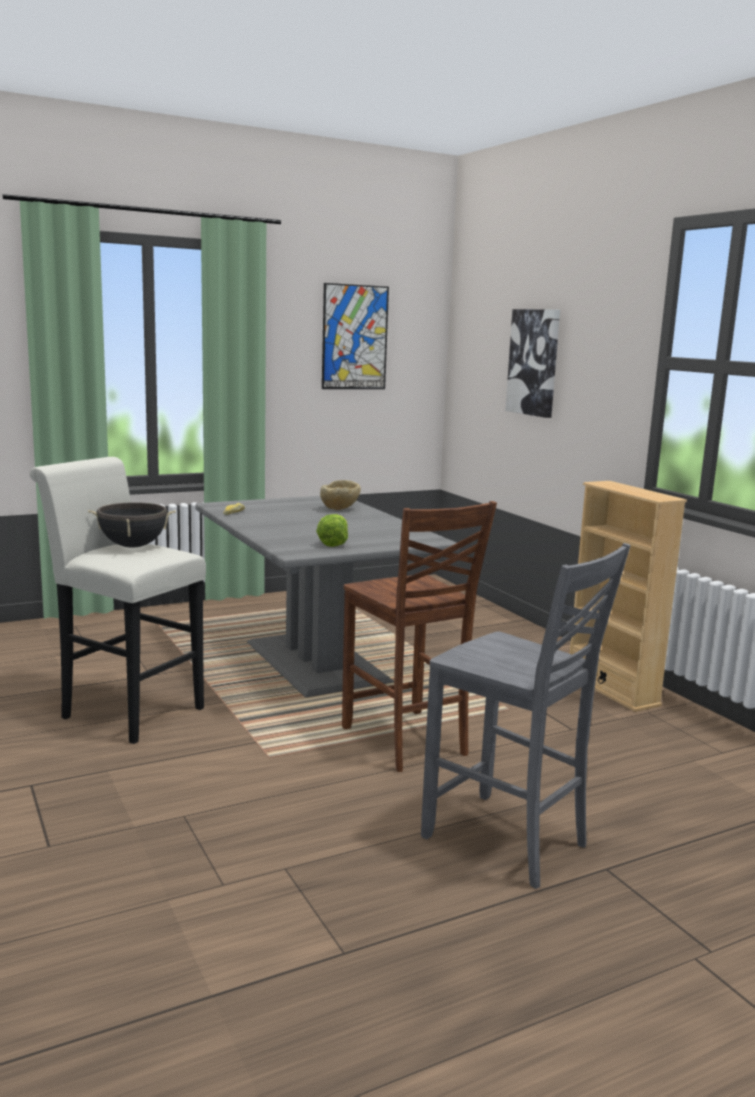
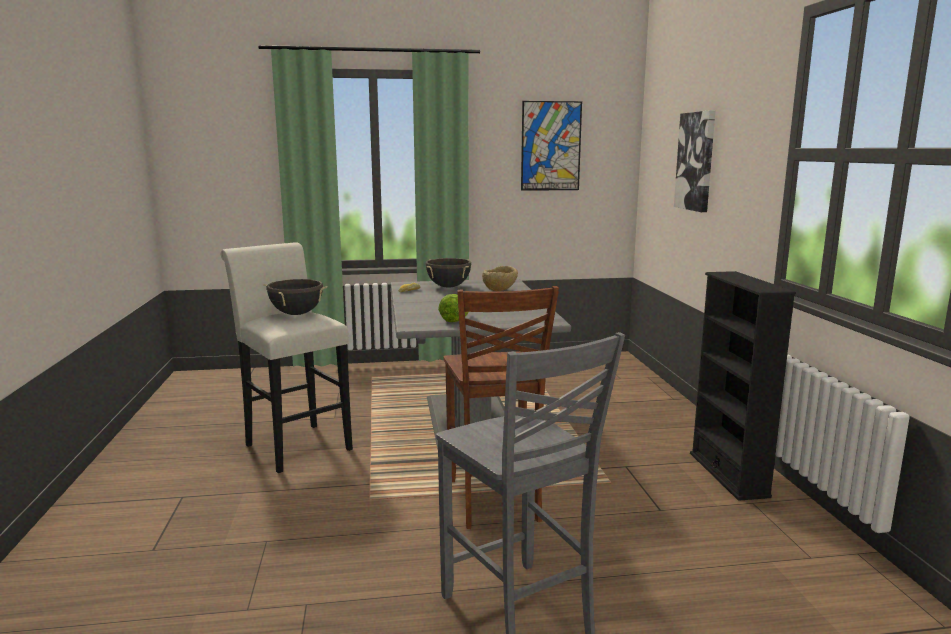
camera: 20 degrees right, 0 degrees up
beige bookcase [570,481,687,712] -> black bookcase [690,271,796,501]
none -> black cooking pot [425,258,471,288]

